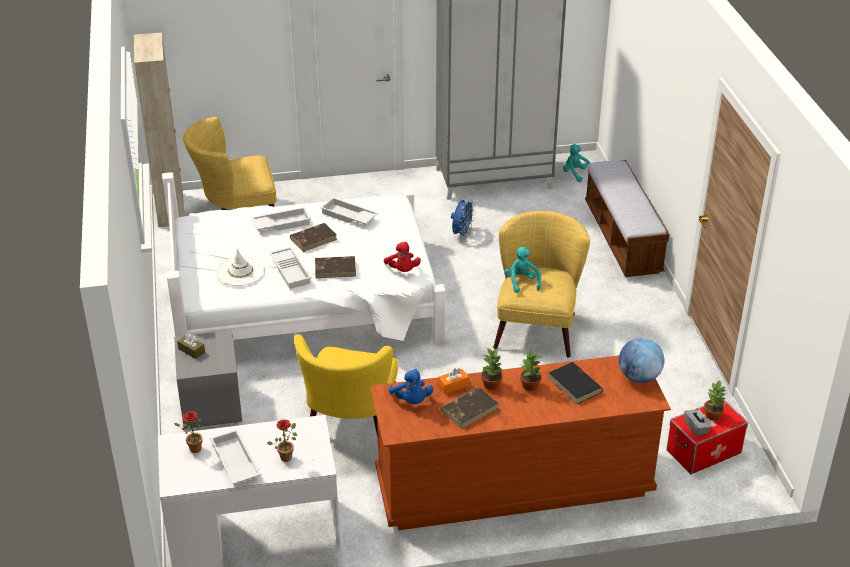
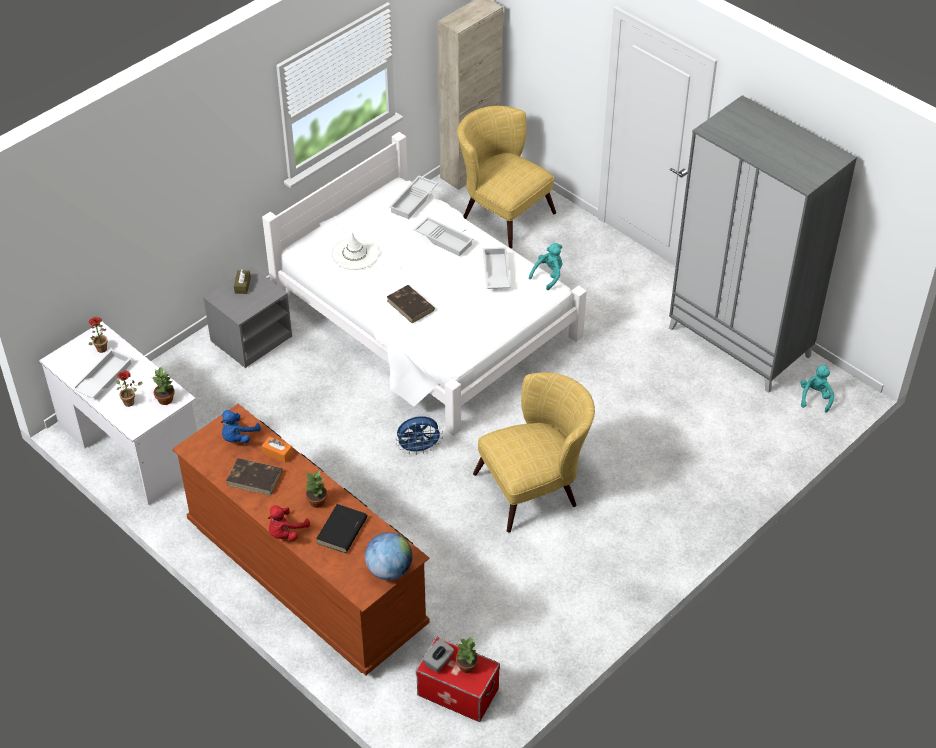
camera: 55 degrees right, 10 degrees up
white tray [269,247,311,289] -> white tray moved to [389,176,438,219]
brown book [290,223,337,252] -> none
yellow armchair [294,334,398,437] -> none
red plush toy [384,242,421,272] -> red plush toy moved to [268,505,310,541]
blue fan [451,199,476,239] -> blue fan moved to [396,416,443,455]
potted plant [481,348,503,390] -> potted plant moved to [153,367,175,405]
turquoise plush toy [504,247,541,293] -> turquoise plush toy moved to [529,243,562,290]
bench [585,160,669,277] -> none

